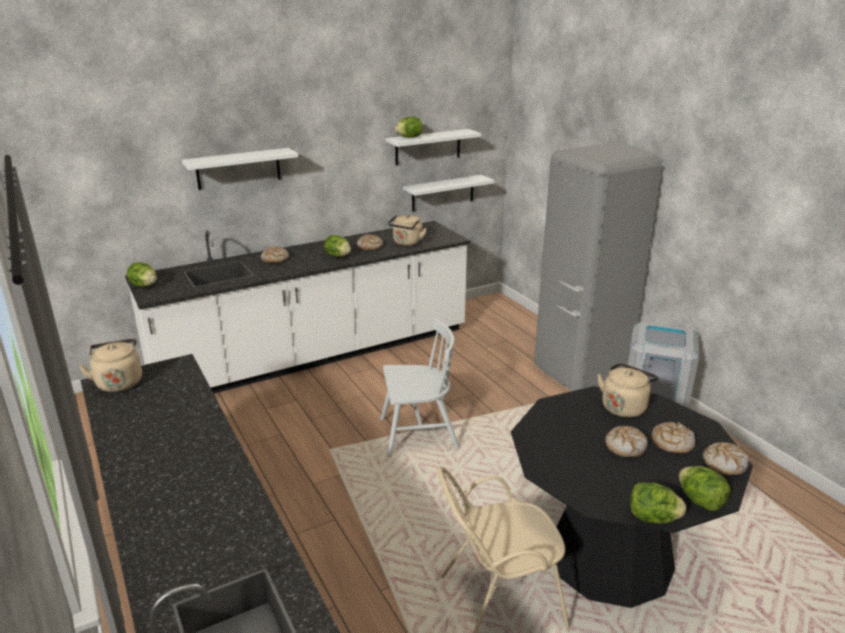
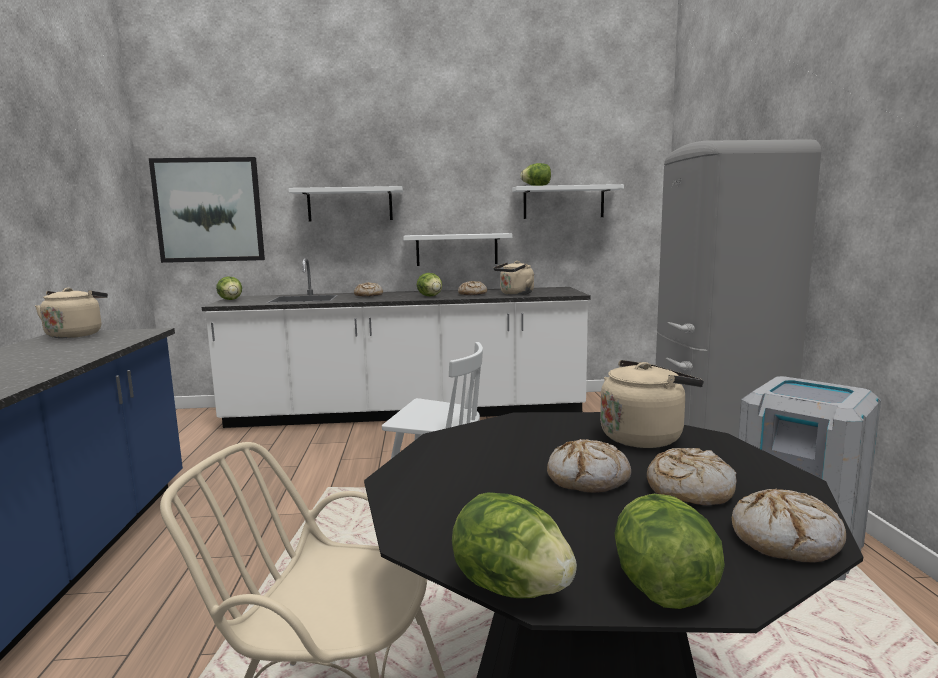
camera: 25 degrees right, 15 degrees down
white shelf [403,175,494,211] -> white shelf moved to [403,233,512,266]
none -> picture [149,157,265,263]

